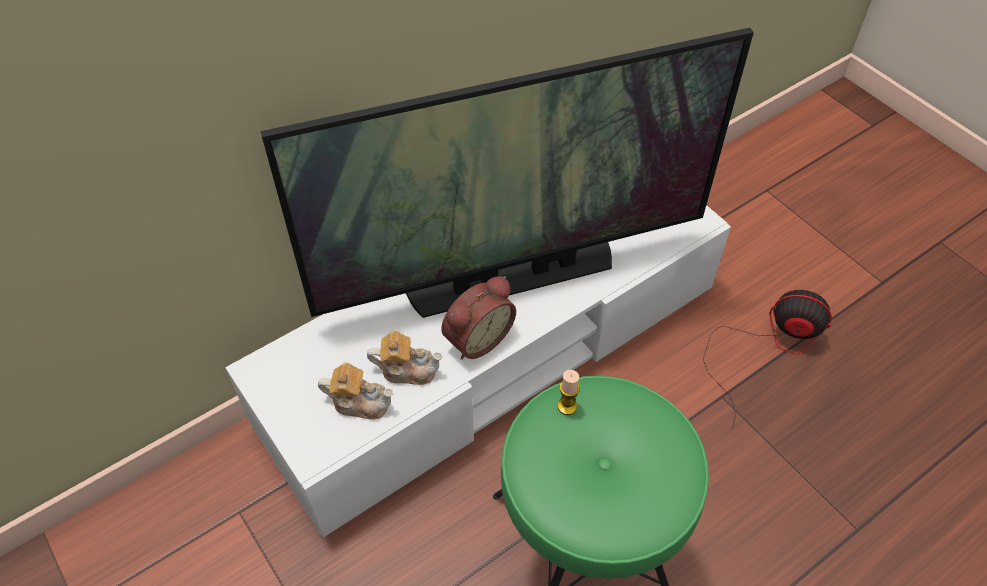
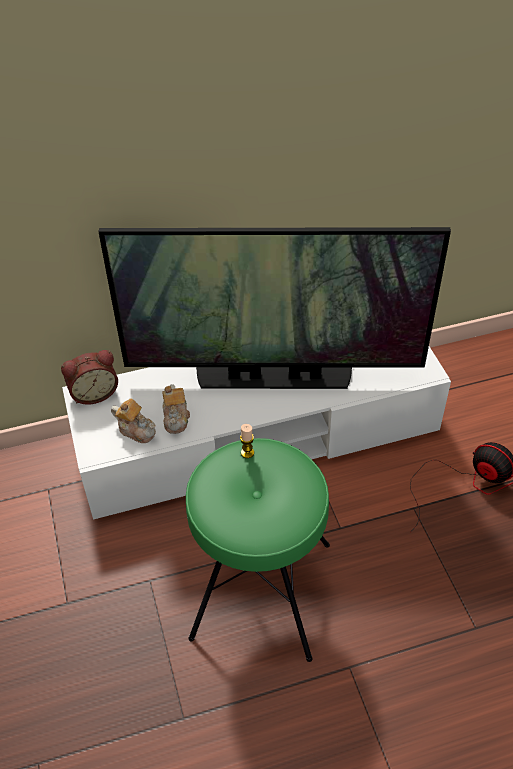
camera: 20 degrees right, 5 degrees down
teapot [367,331,443,385] -> teapot turned 60 degrees clockwise [162,384,190,434]
alarm clock [441,276,516,360] -> alarm clock moved to [61,350,118,405]

